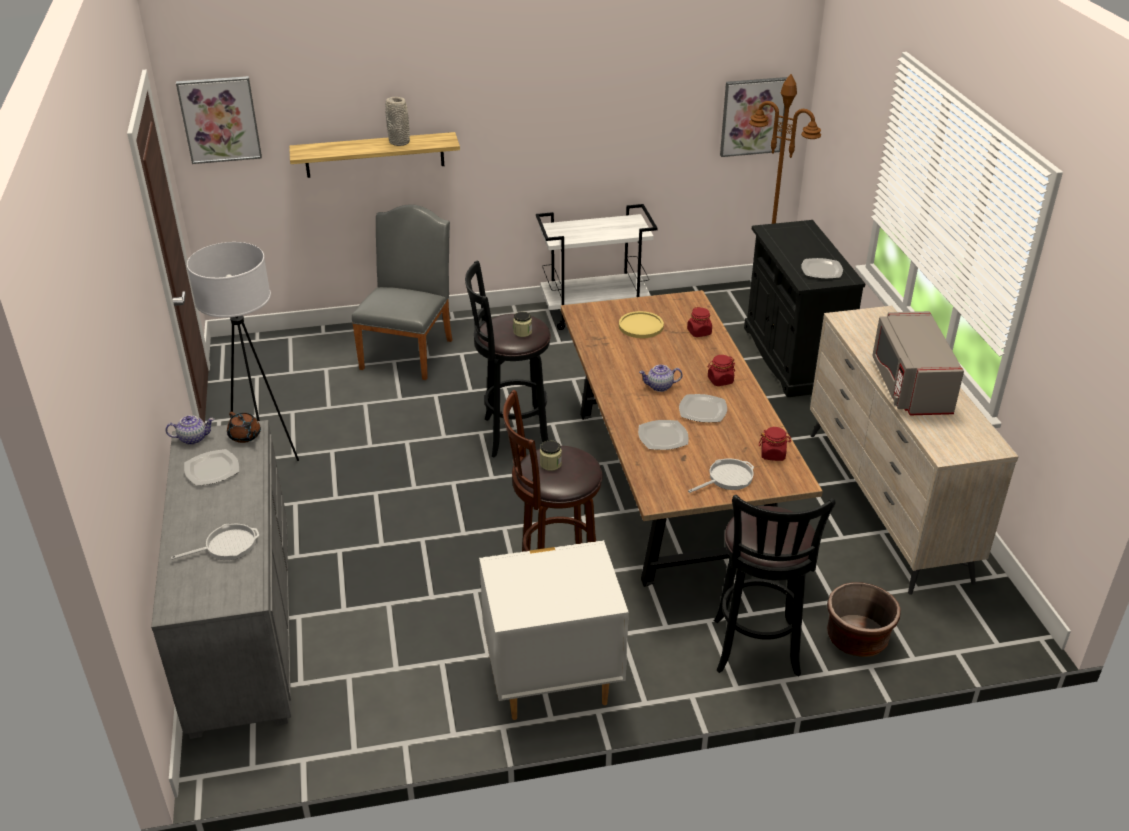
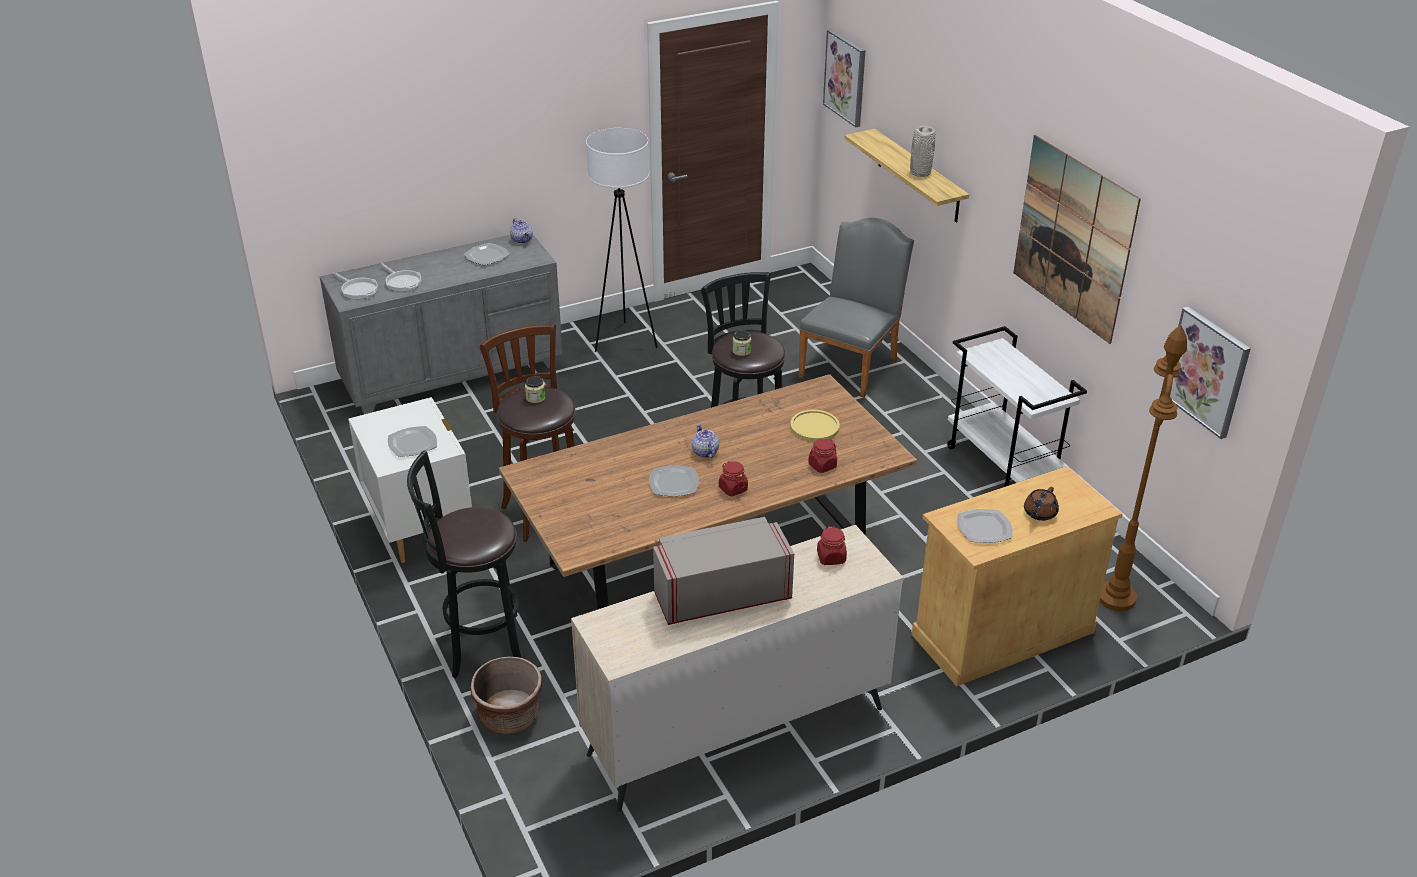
camera: 75 degrees right, 0 degrees up
brown teapot [227,412,261,443] -> brown teapot moved to [1024,487,1059,521]
grey chair [352,204,452,380] -> grey chair turned 60 degrees counterclockwise [799,218,914,398]
plate [638,420,689,450] -> plate moved to [388,426,437,457]
frying pan [688,458,754,493] -> frying pan moved to [333,272,378,299]
black cabinet [744,220,865,397] -> beige cabinet [912,466,1122,686]
red jar [759,427,791,461] -> red jar moved to [817,526,847,565]
none -> picture [1013,135,1141,344]

